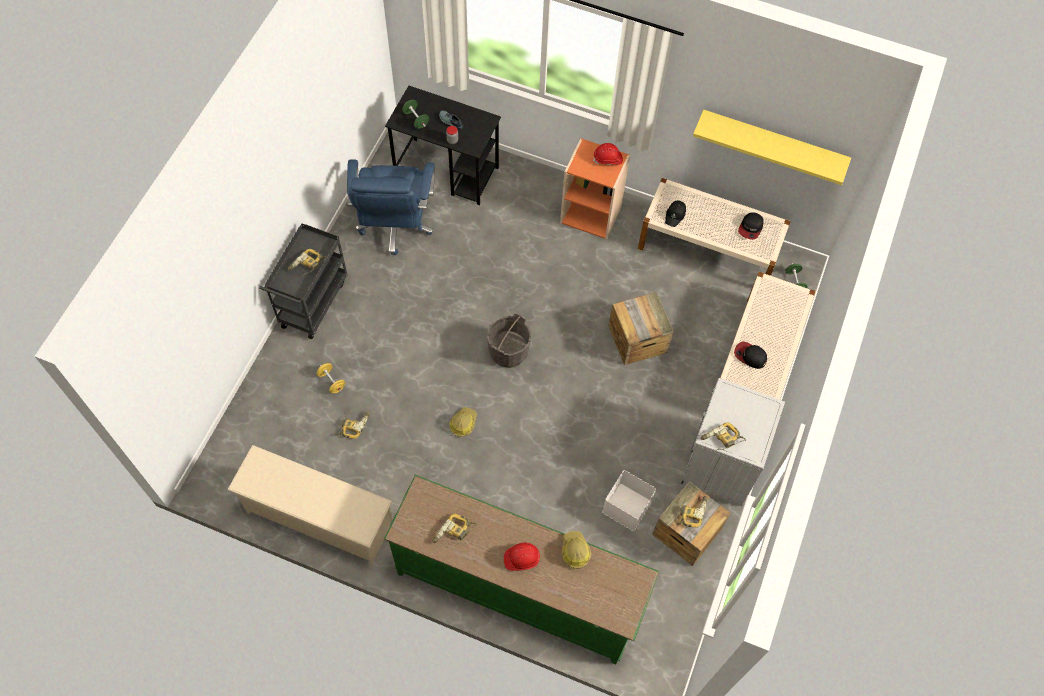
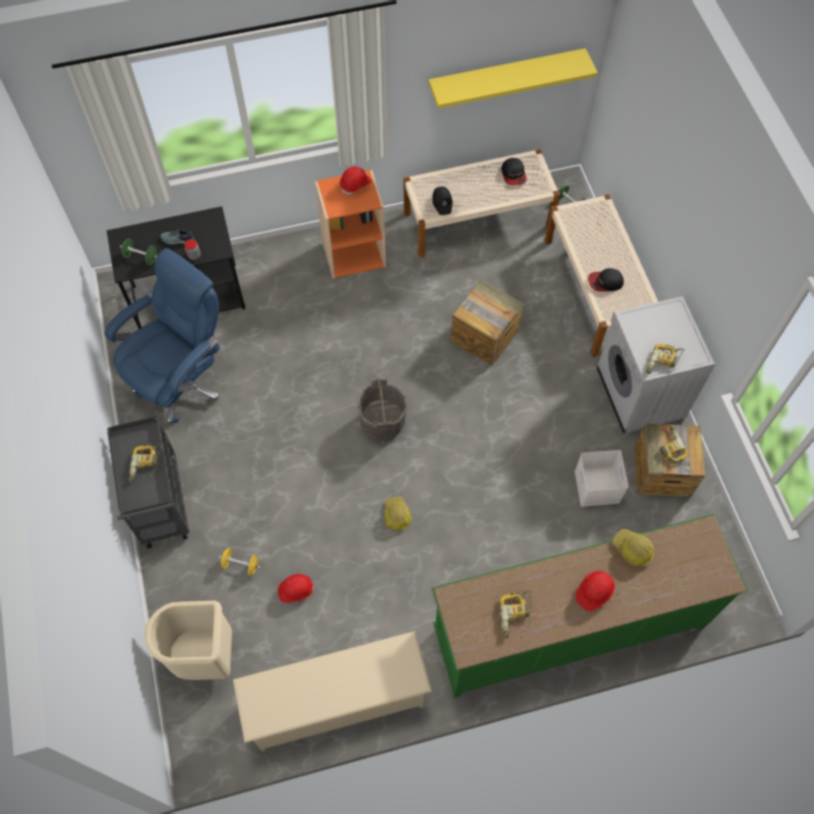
camera: 35 degrees left, 0 degrees up
power drill [335,410,370,439] -> red hard hat [278,574,314,603]
blue office chair [347,159,435,255] -> blue office chair turned 105 degrees counterclockwise [105,248,220,423]
none -> beige trash can [144,601,232,680]

